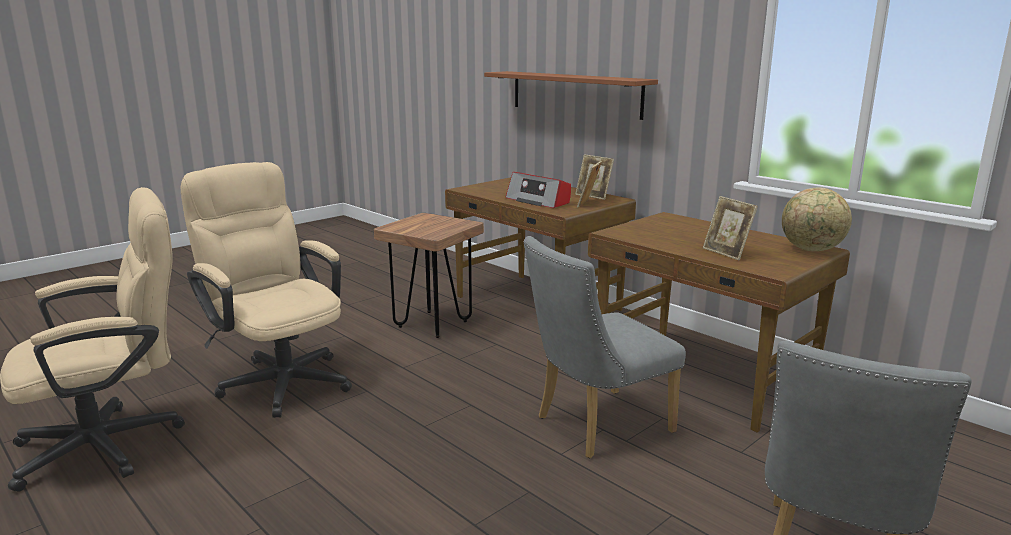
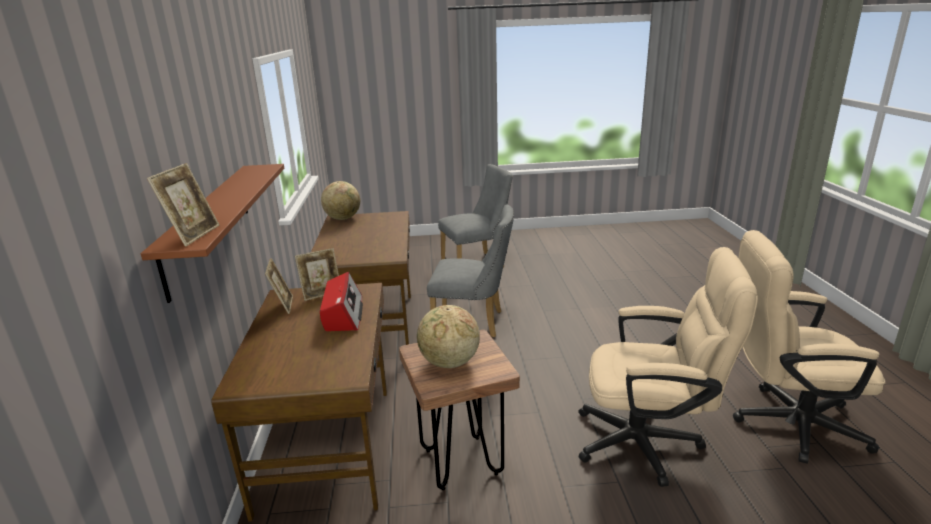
camera: 140 degrees left, 5 degrees up
beige office chair [181,162,352,418] -> beige office chair turned 75 degrees counterclockwise [578,247,758,487]
picture frame [703,196,758,260] -> picture frame moved to [147,163,220,247]
none -> globe [417,305,480,368]

